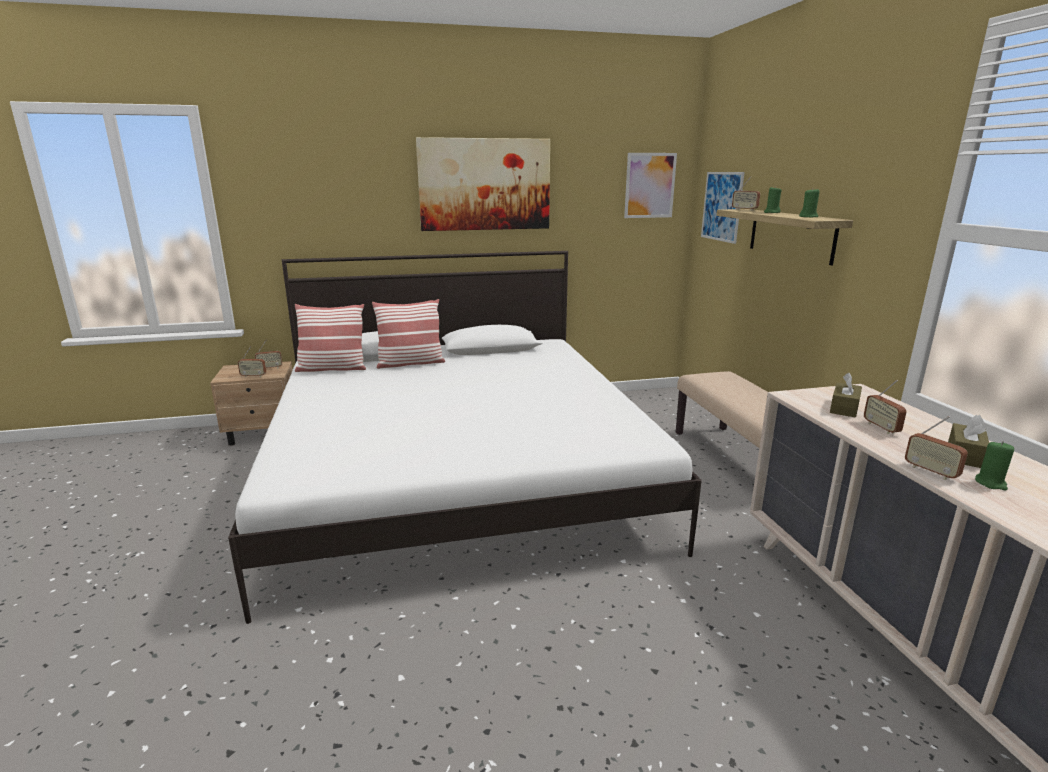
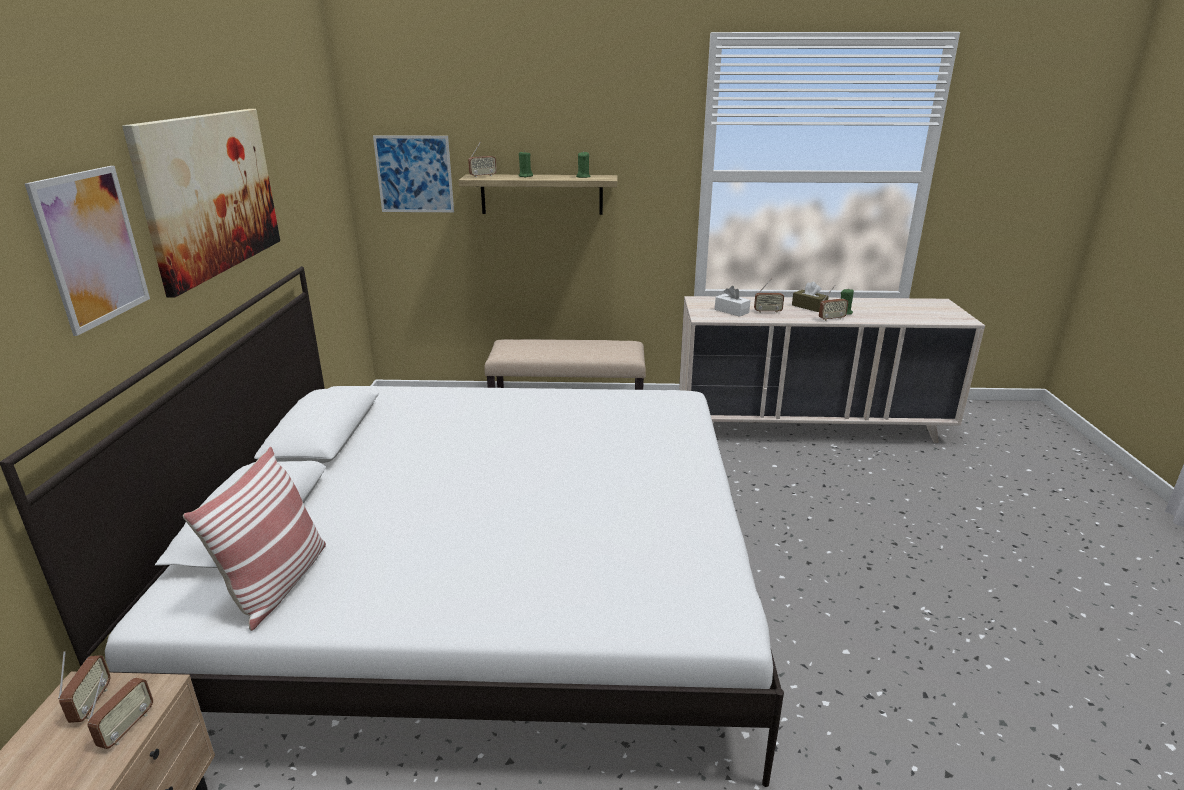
camera: 75 degrees left, 5 degrees up
pillow [372,299,445,369] -> none
picture [624,153,677,218] -> picture moved to [25,166,150,336]
brown tissue box [830,373,862,418] -> white tissue box [715,286,750,317]

